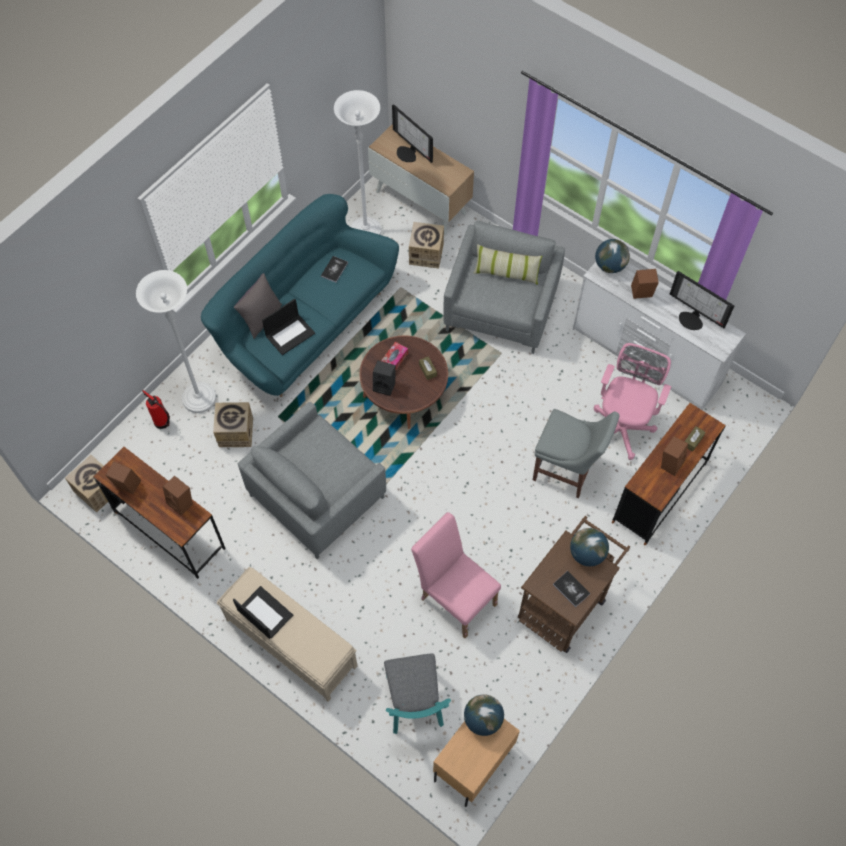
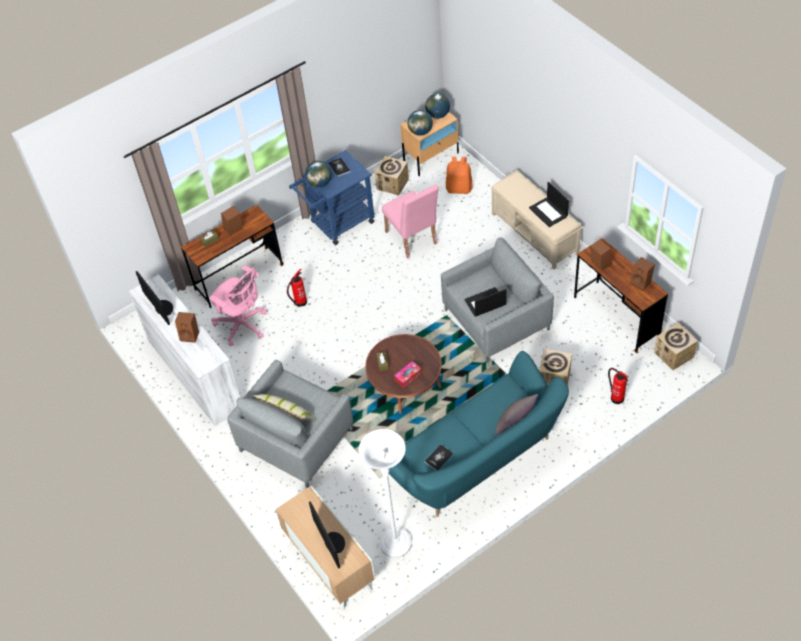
camera: 160 degrees left, 10 degrees down
white floor lamp [136,270,216,413] -> none
laptop [262,299,315,355] -> laptop moved to [464,287,507,317]
black speaker [373,360,396,396] -> none
turquoise chair [384,653,451,734] -> orange backpack [446,156,473,194]
cardboard box [409,222,444,269] -> cardboard box moved to [375,156,409,196]
brown cart [518,516,630,653] -> blue cart [289,150,375,245]
grey chair [533,409,619,498] -> fire extinguisher [287,269,307,307]
pink office chair [594,343,671,460] -> pink office chair turned 90 degrees counterclockwise [209,265,267,347]
globe [595,239,630,273] -> globe moved to [425,93,450,119]

